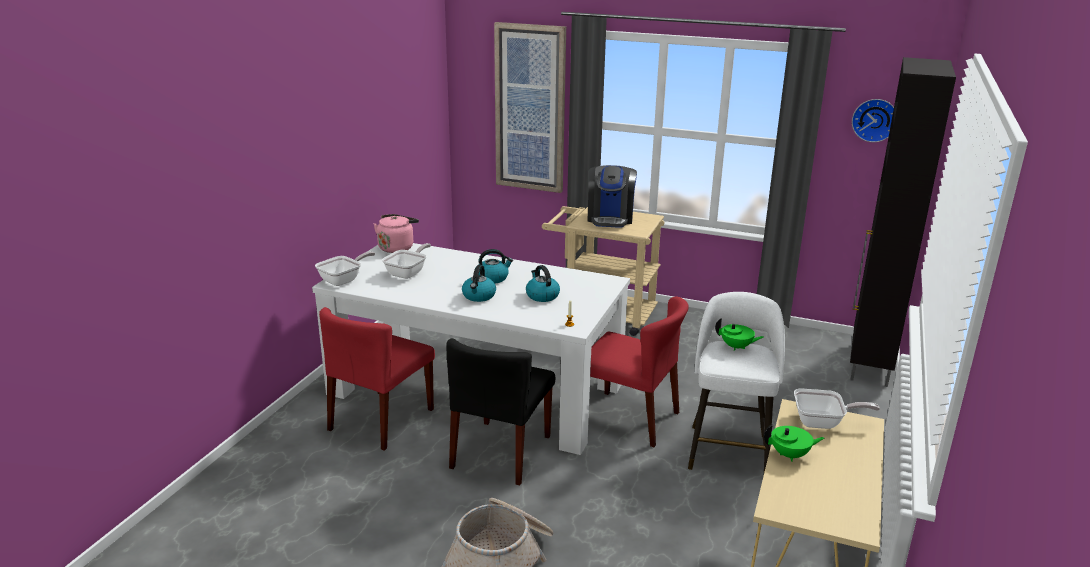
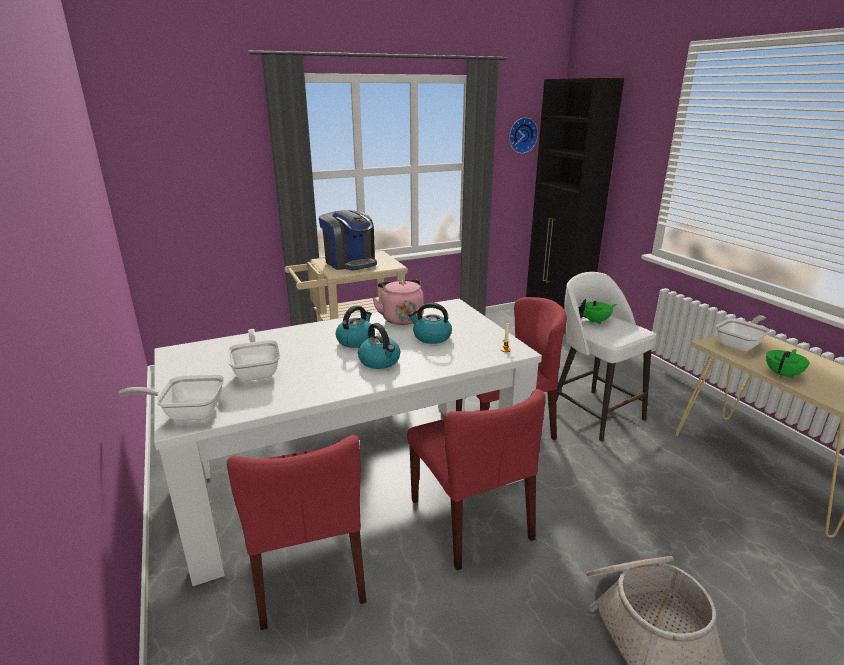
camera: 45 degrees left, 0 degrees up
frying pan [315,251,375,286] -> frying pan turned 90 degrees counterclockwise [119,375,224,421]
pink kettle [374,214,419,253] -> pink kettle moved to [373,279,424,325]
black chair [447,338,555,486] -> red chair [407,389,546,570]
picture [494,22,566,193] -> none

